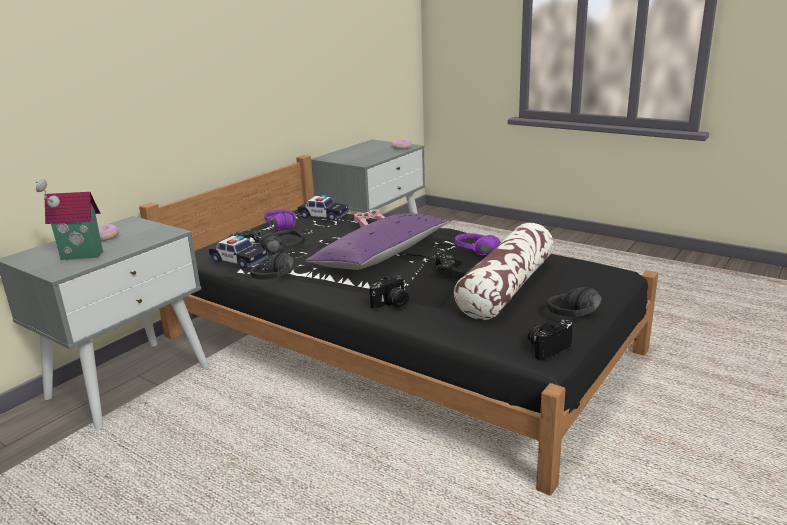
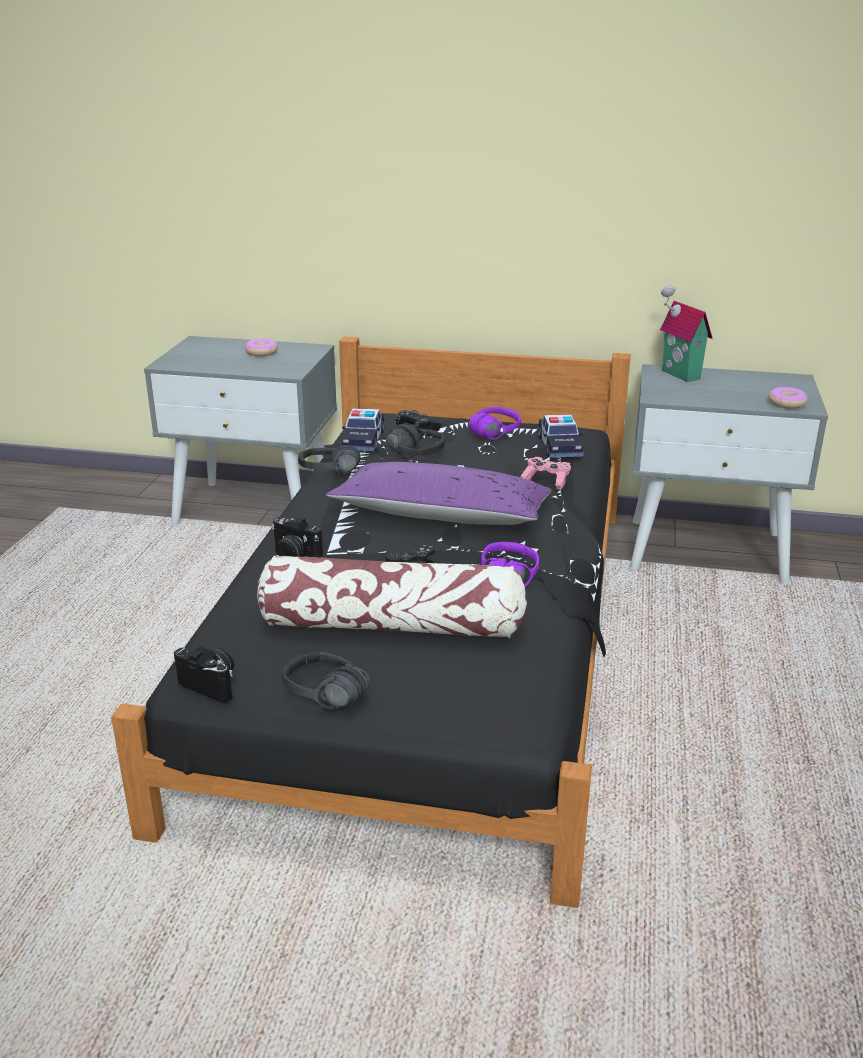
camera: 65 degrees right, 5 degrees up
toy house [36,180,103,260] -> toy house moved to [660,286,713,382]

